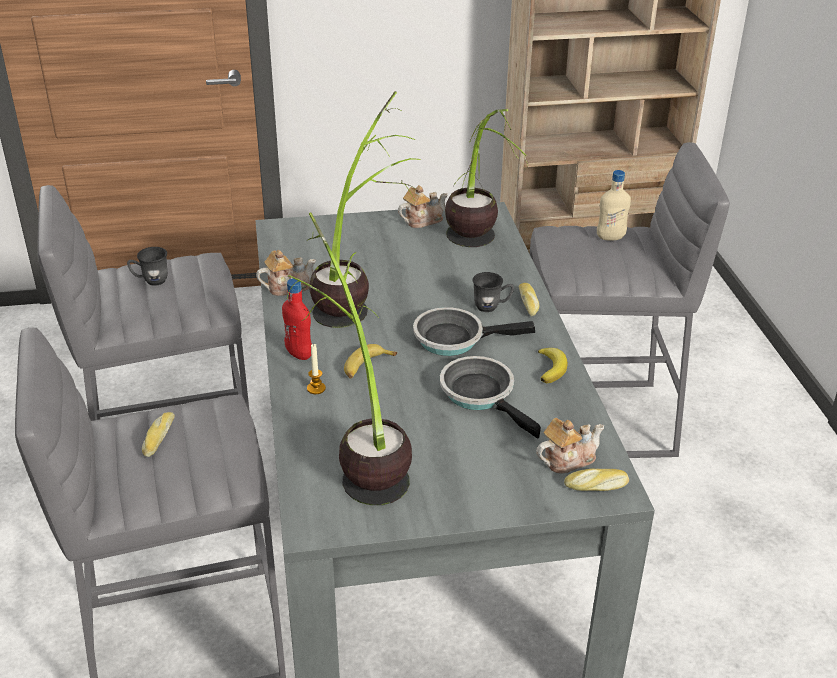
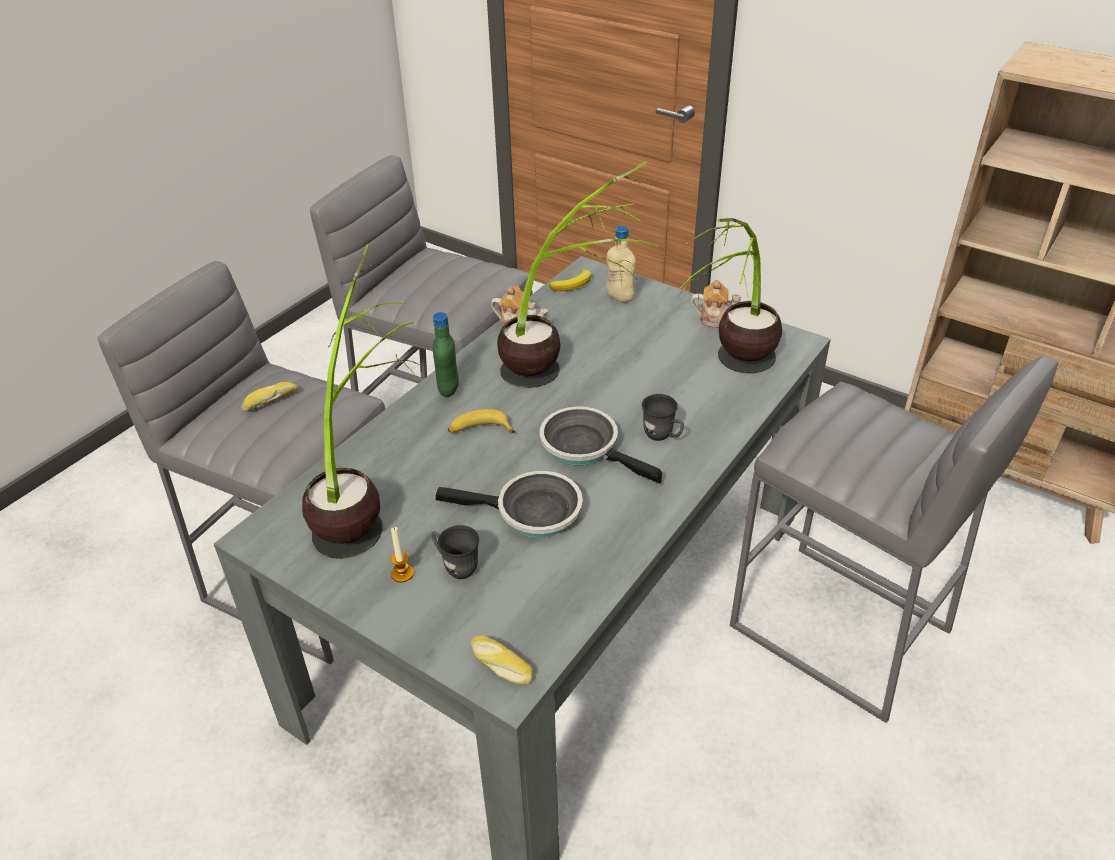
camera: 45 degrees right, 5 degrees up
grey mug [127,247,168,286] -> grey mug moved to [431,525,479,579]
red bottle [282,278,312,360] -> green bottle [433,312,459,397]
candle [307,343,326,394] -> candle moved to [391,527,414,582]
frying pan [440,356,541,439] -> frying pan turned 90 degrees clockwise [436,471,583,538]
bread [519,283,539,316] -> none
teapot [536,418,604,474] -> none
banana [538,348,568,383] -> banana moved to [549,269,592,291]
beige bottle [597,170,631,241] -> beige bottle moved to [606,226,636,303]

